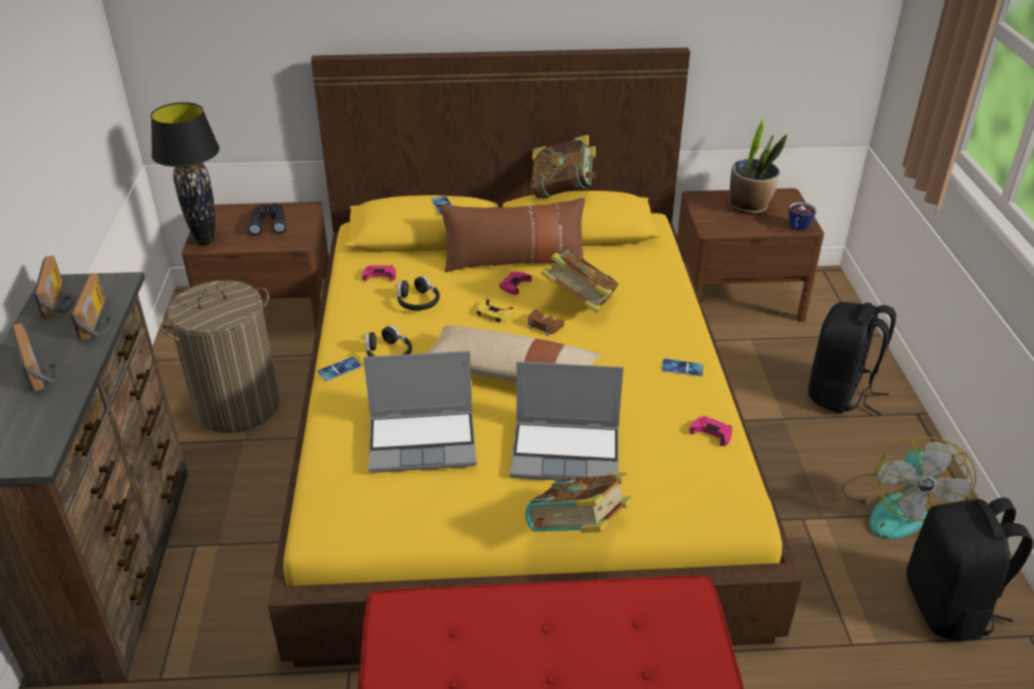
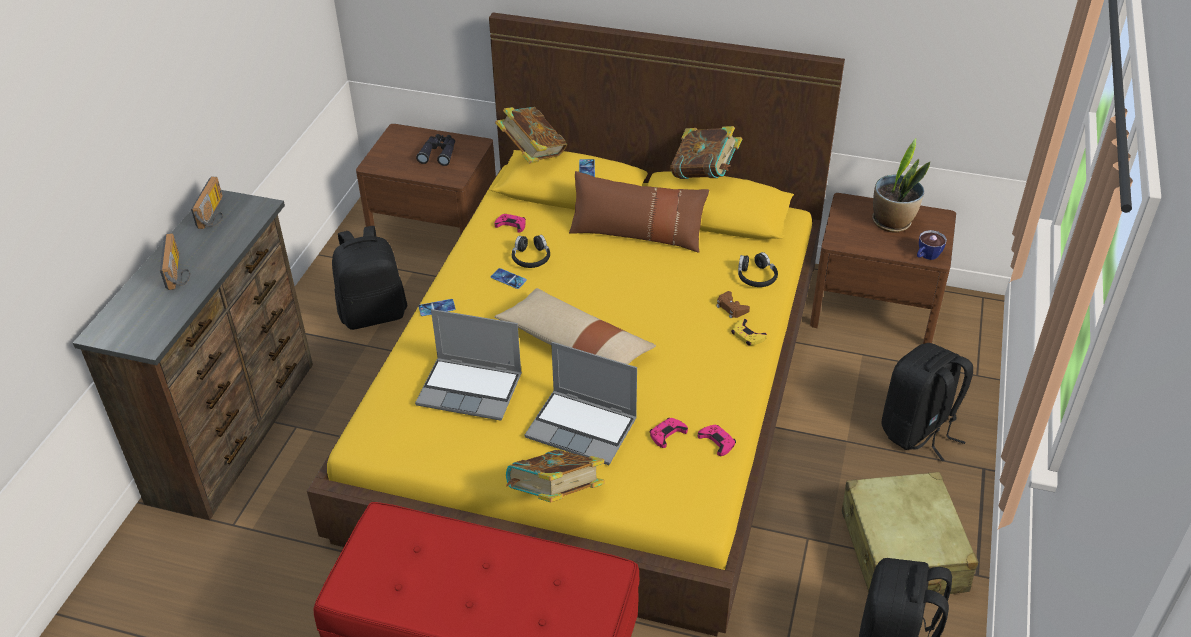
camera: 20 degrees right, 5 degrees up
radio [71,274,112,340] -> none
black table lamp [151,102,220,245] -> none
laundry basket [160,280,280,433] -> black backpack [332,226,407,330]
black headphones [365,325,412,357] -> black headphones moved to [738,252,778,287]
yellow game controller [477,299,514,322] -> yellow game controller moved to [731,319,767,346]
pink game controller [500,272,532,295] -> pink game controller moved to [650,418,688,448]
brown game controller [528,310,564,336] -> brown game controller moved to [717,291,750,318]
book [541,249,619,313] -> book moved to [495,107,567,164]
phone [662,359,704,376] -> phone moved to [490,268,527,289]
fan [841,437,976,539] -> beige suitcase [842,472,978,595]

